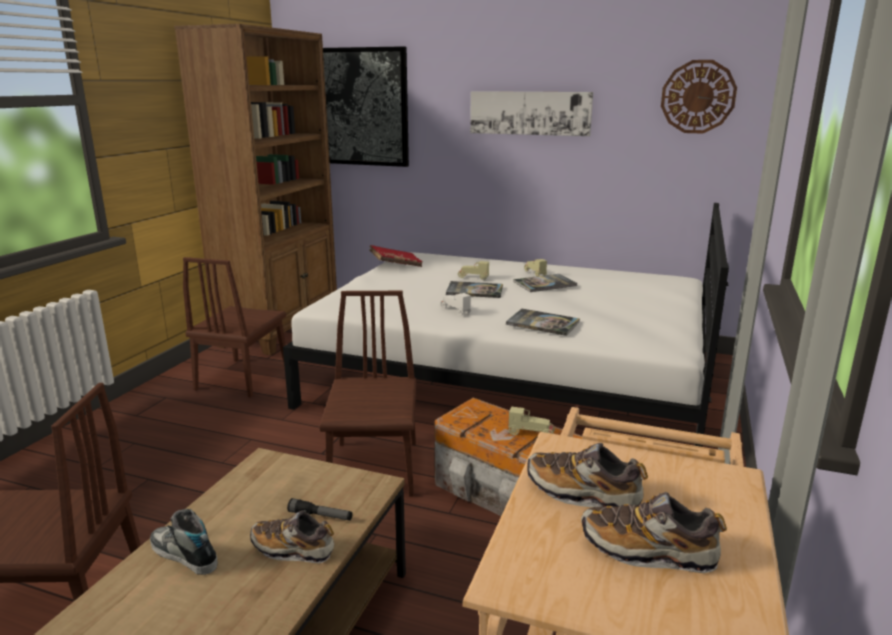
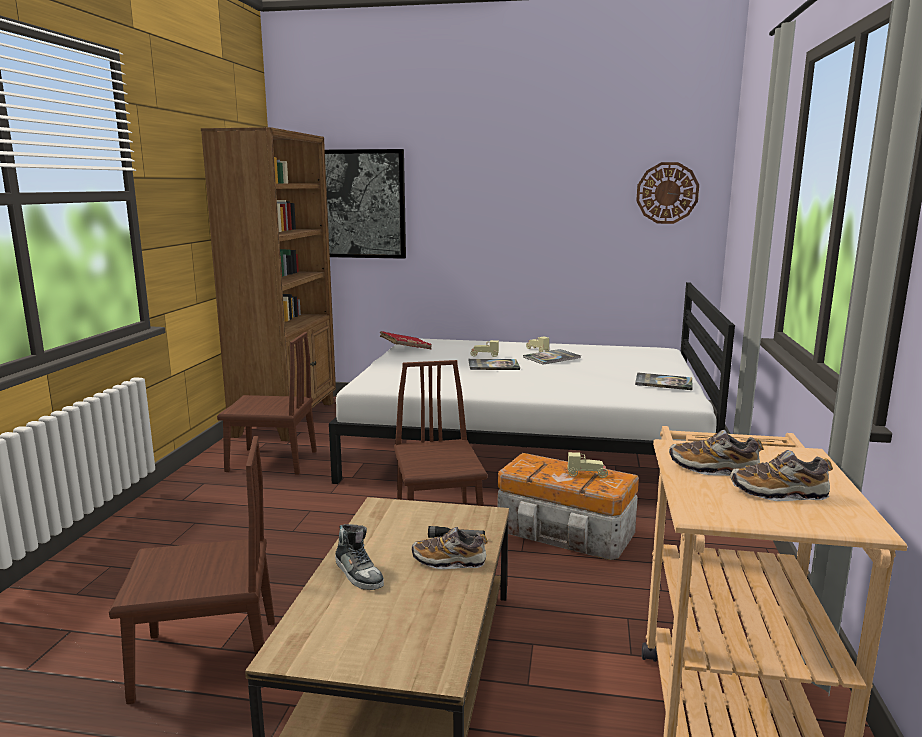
camera: 10 degrees left, 5 degrees down
shoe [150,509,218,575] -> shoe turned 150 degrees counterclockwise [335,524,384,590]
brown chair [183,257,286,397] -> brown chair turned 90 degrees counterclockwise [217,332,317,475]
white toy car [440,293,471,315] -> none
picture [470,91,593,136] -> none
book [506,309,580,336] -> book moved to [635,372,693,390]

